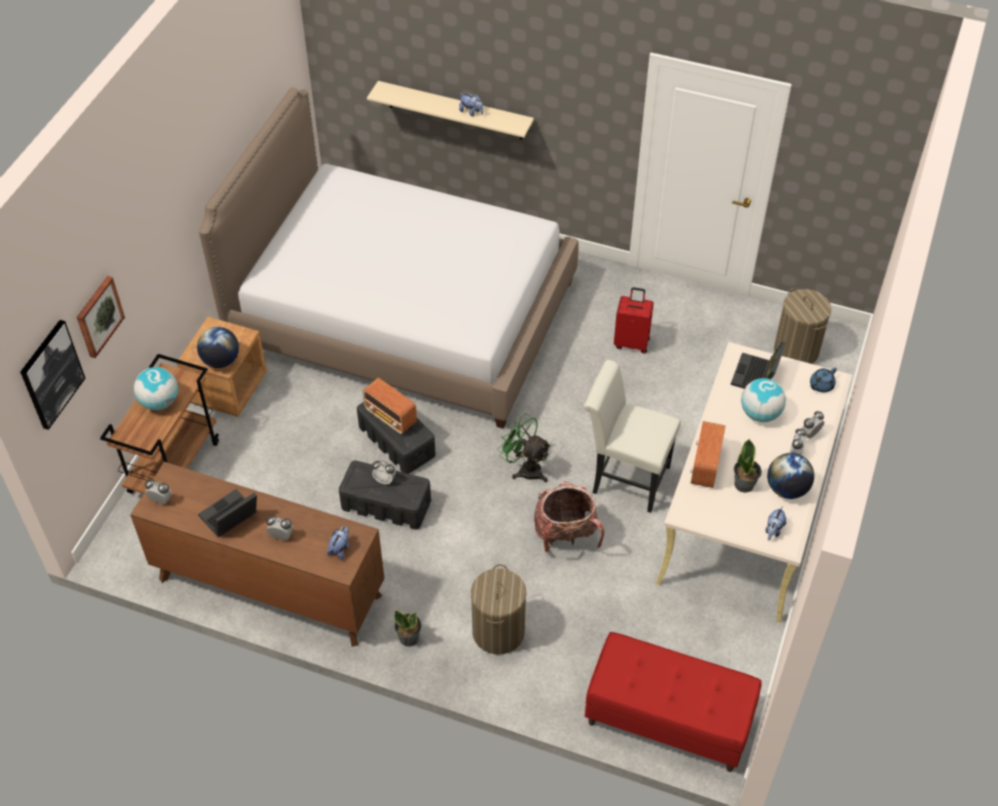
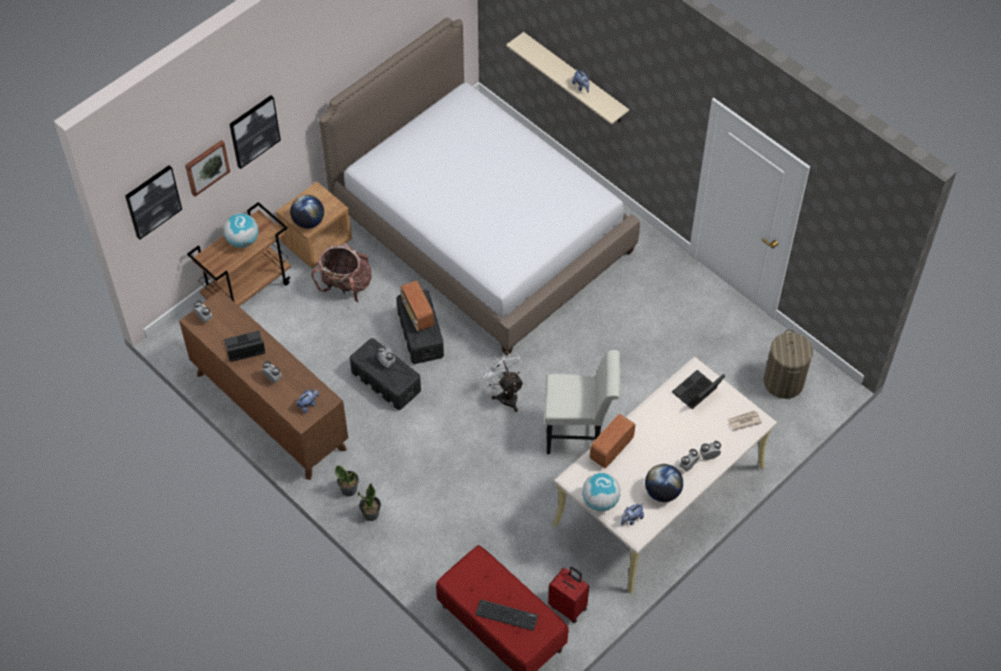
camera: 25 degrees right, 5 degrees up
laundry basket [471,564,526,655] -> none
green fan [498,414,551,482] -> white fan [481,351,524,412]
backpack [534,481,604,552] -> backpack moved to [312,243,372,303]
white chair [584,360,681,513] -> white chair turned 135 degrees clockwise [545,350,620,454]
red suitcase [614,287,654,354] -> red suitcase moved to [548,567,589,623]
potted plant [734,439,762,493] -> potted plant moved to [358,483,381,521]
globe [741,378,786,422] -> globe moved to [582,473,620,511]
blue teapot [810,368,837,392] -> newspaper [728,410,762,430]
none -> picture [229,95,281,169]
none -> keyboard [475,600,538,631]

